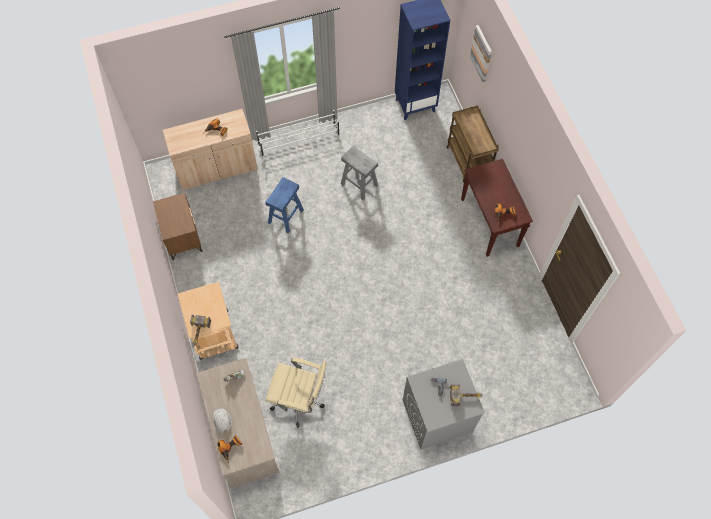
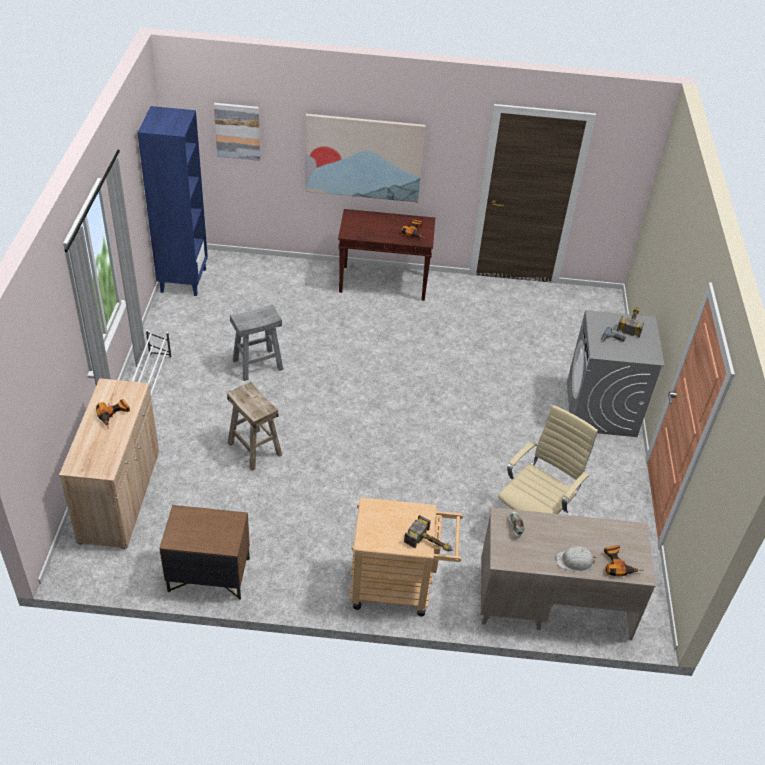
camera: 70 degrees left, 20 degrees down
blue stool [265,177,304,233] -> beige stool [227,382,282,471]
brown cart [447,105,499,183] -> none
none -> picture [305,114,426,202]

